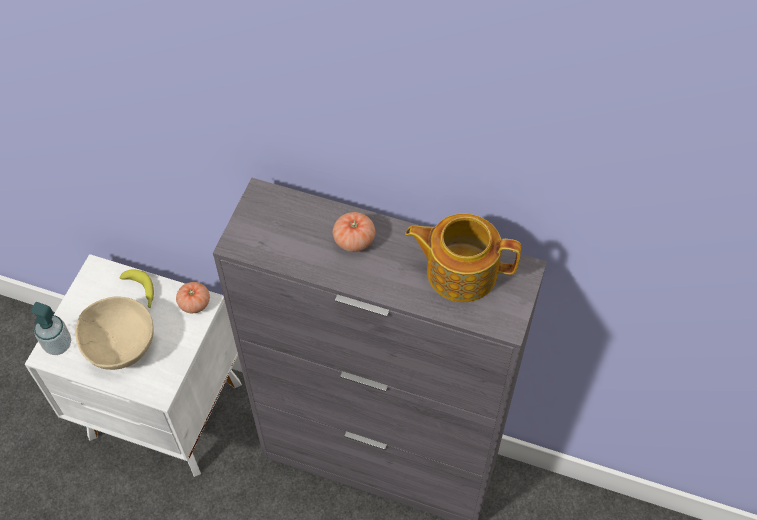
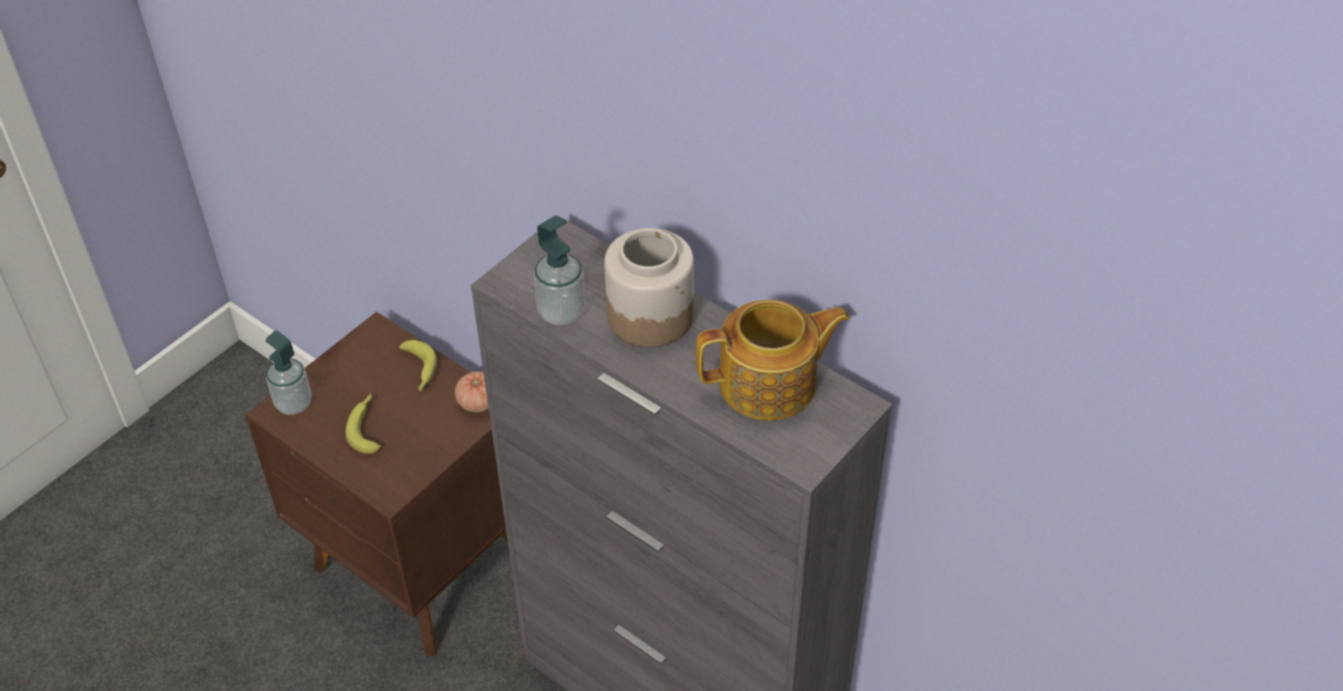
camera: 20 degrees right, 10 degrees down
white nightstand [25,254,242,477] -> brown nightstand [245,312,508,656]
beige bowl [75,296,154,370] -> banana [346,394,381,454]
tomato [333,212,375,252] -> jar [604,228,694,347]
teapot [405,214,521,302] -> teapot turned 135 degrees clockwise [696,300,850,420]
none -> soap dispenser [533,216,586,325]

